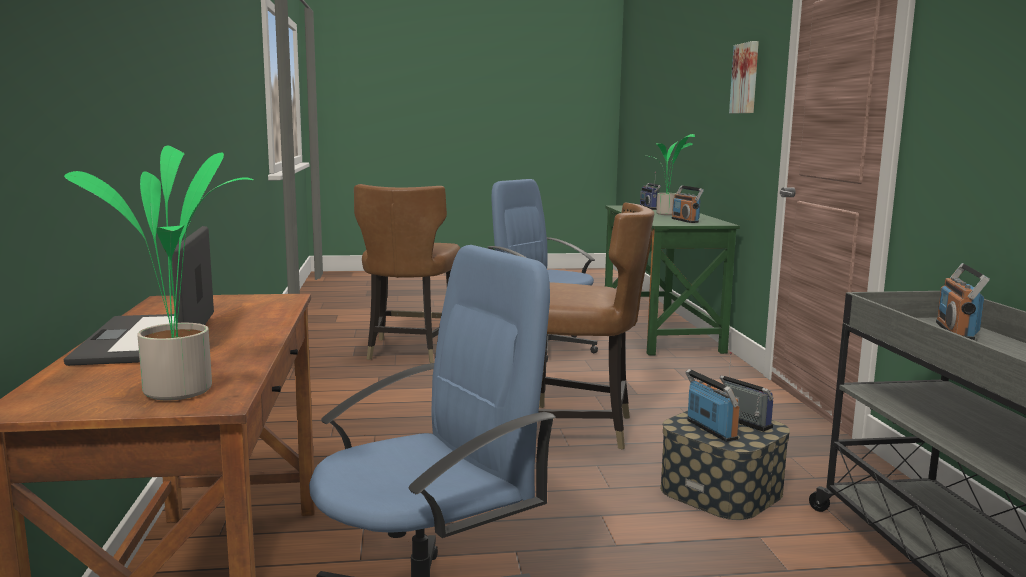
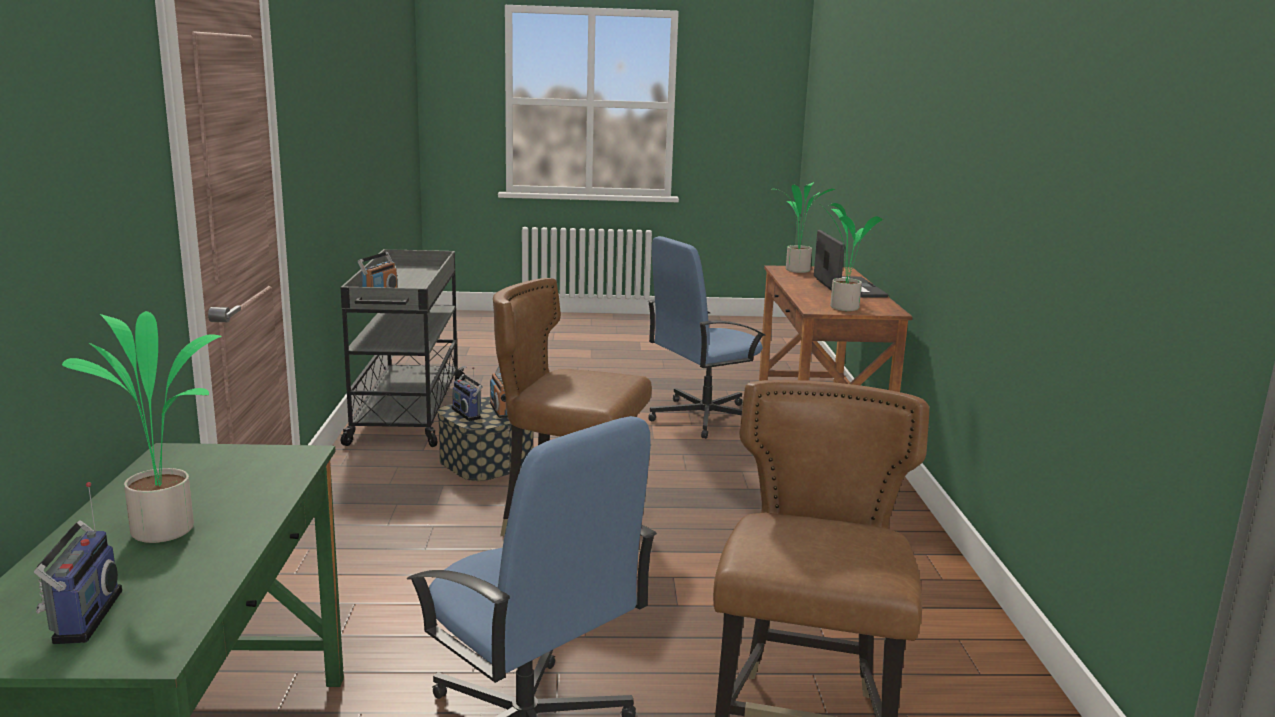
camera: 175 degrees left, 5 degrees up
radio [672,185,704,223] -> none
picture [729,41,759,113] -> none
none -> potted plant [818,203,883,311]

